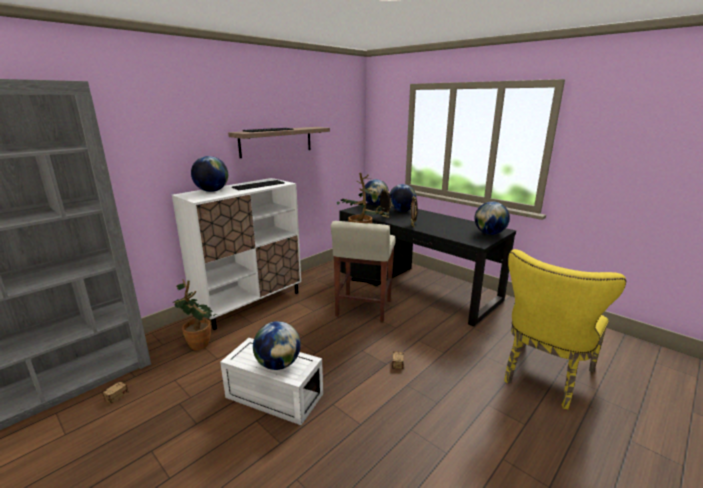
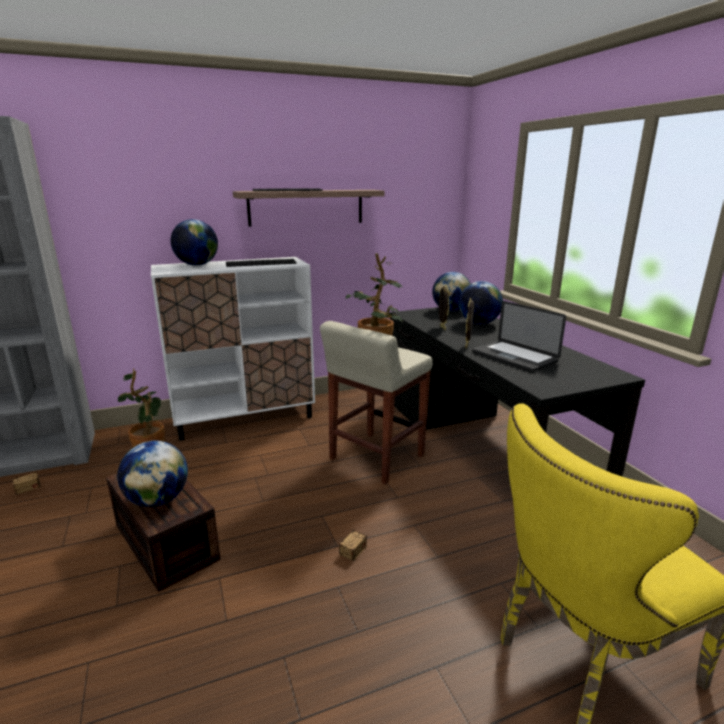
camera: 25 degrees right, 0 degrees up
white storage box [220,338,323,425] -> brown storage box [106,474,221,592]
globe [475,202,510,235] -> none
none -> laptop [473,301,566,372]

